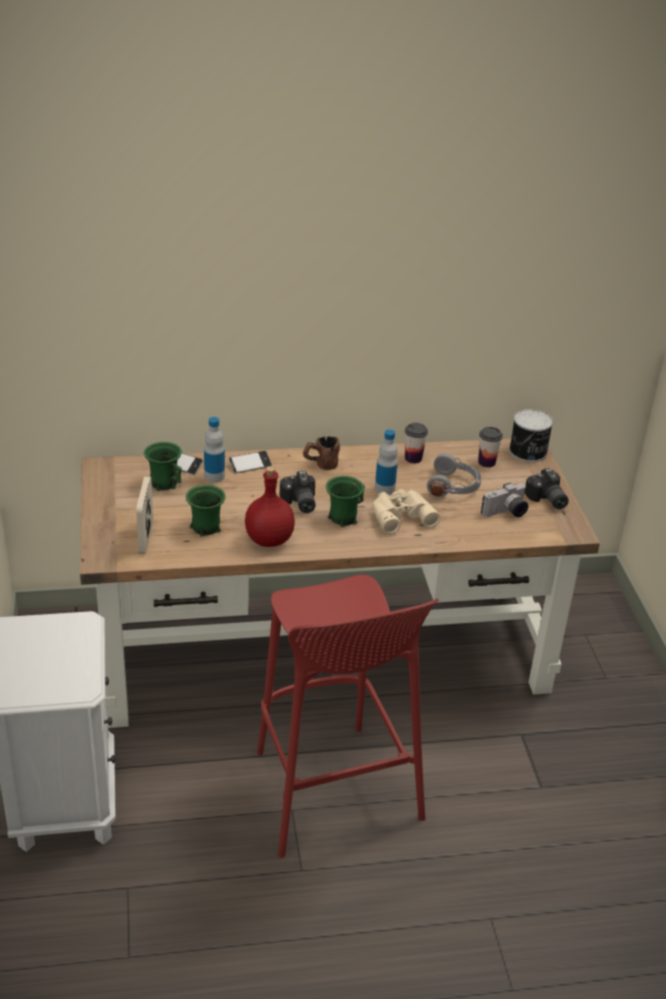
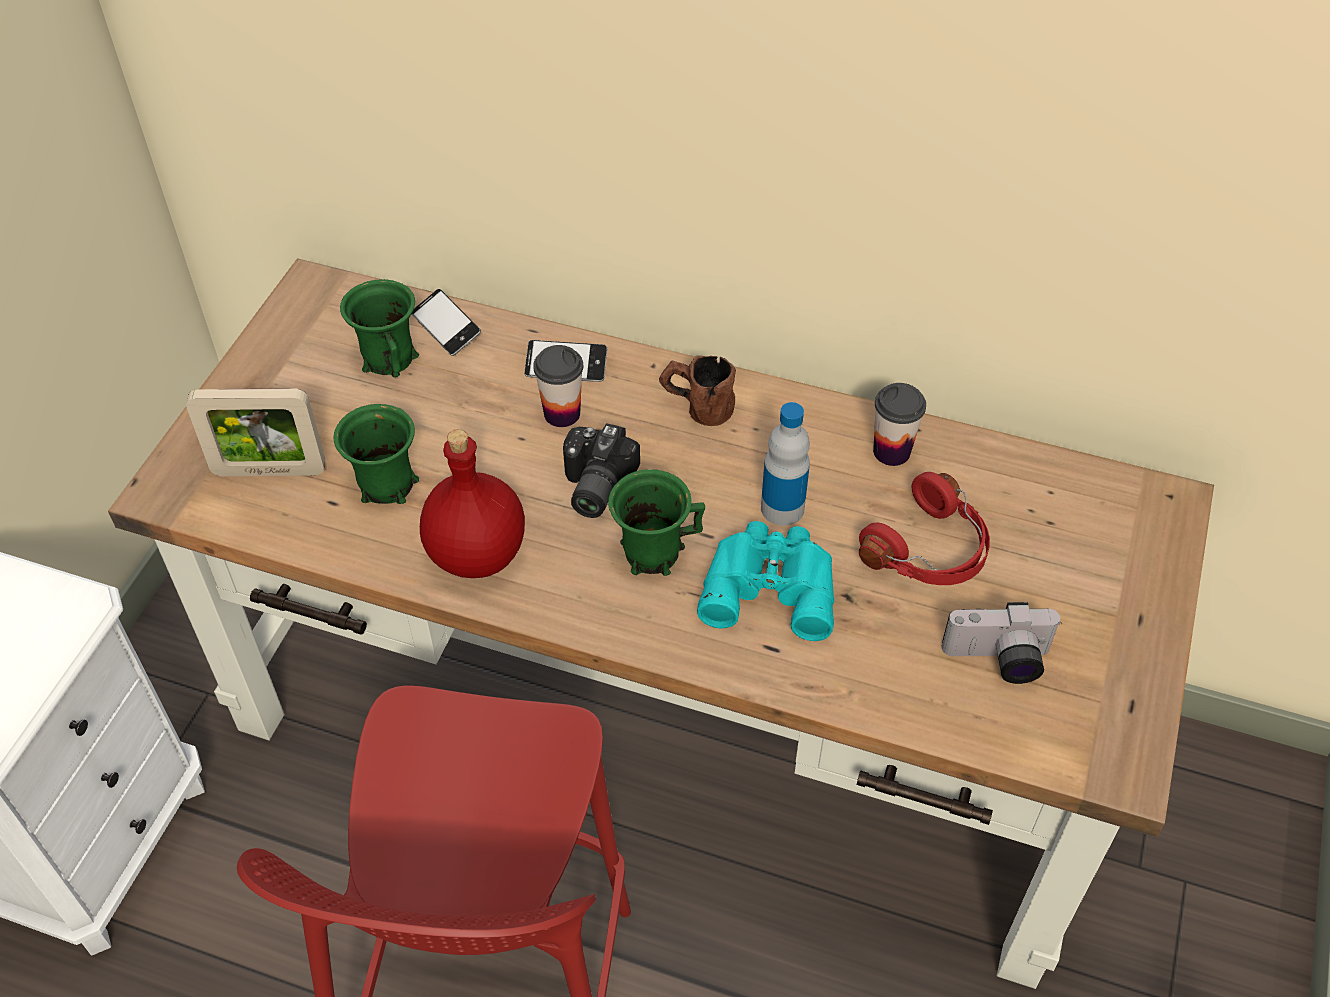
camera: 30 degrees right, 15 degrees up
picture frame [136,476,153,554] -> picture frame turned 120 degrees counterclockwise [186,388,325,476]
bottle [204,417,225,483] -> none
beige binoculars [372,489,441,534] -> turquoise binoculars [697,521,834,641]
grey headphones [427,454,481,497] -> red headphones [859,472,990,585]
cup [478,427,503,467] -> cup moved to [533,345,583,427]
can [509,409,553,462] -> none
camera [525,468,569,509] -> none

